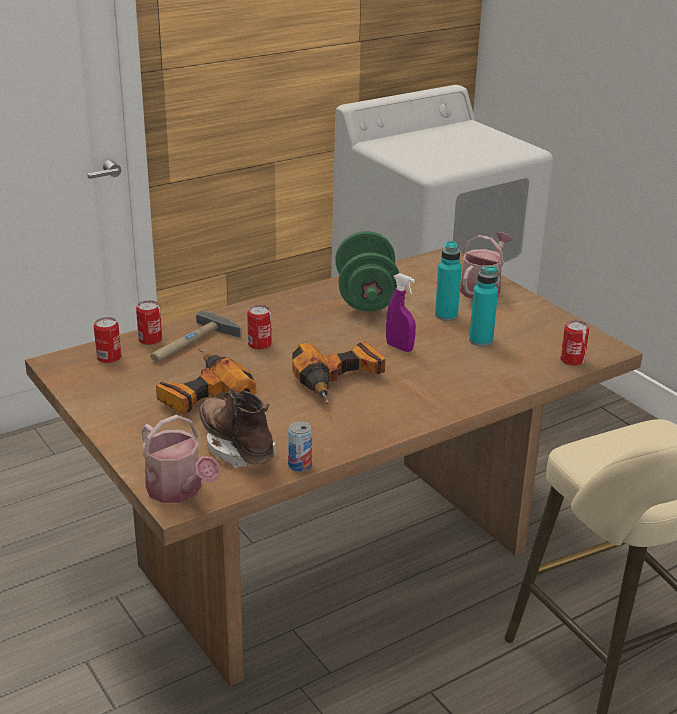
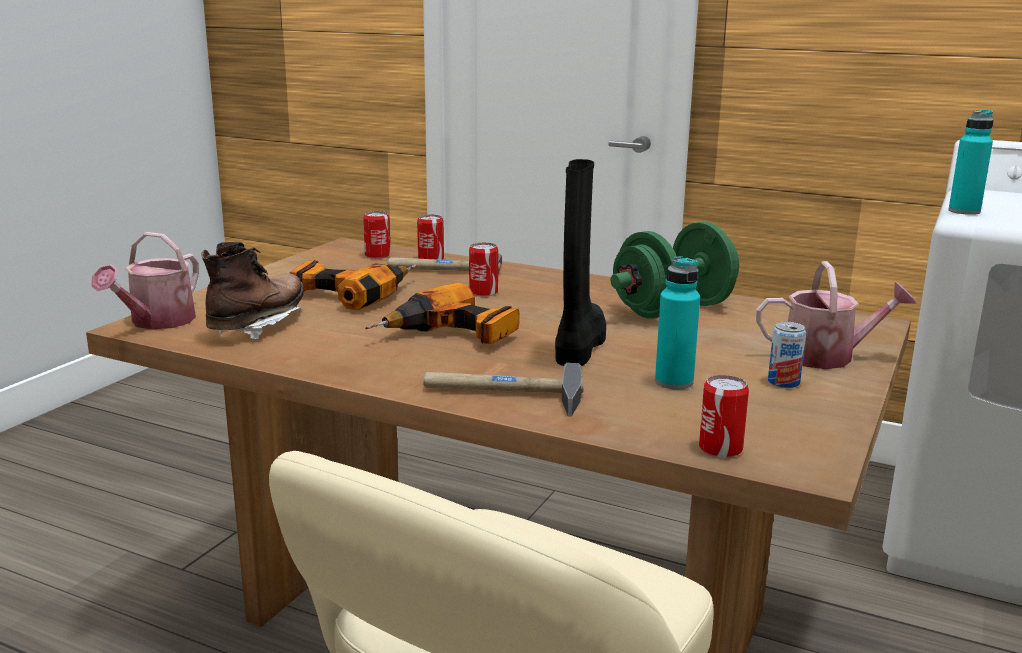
camera: 60 degrees right, 10 degrees down
can [288,421,312,472] -> can moved to [768,322,806,388]
purple spray bottle [386,273,416,352] -> black boot [555,159,606,366]
turquoise bottle [435,241,462,321] -> turquoise bottle moved to [948,110,994,215]
none -> hammer [423,363,584,417]

